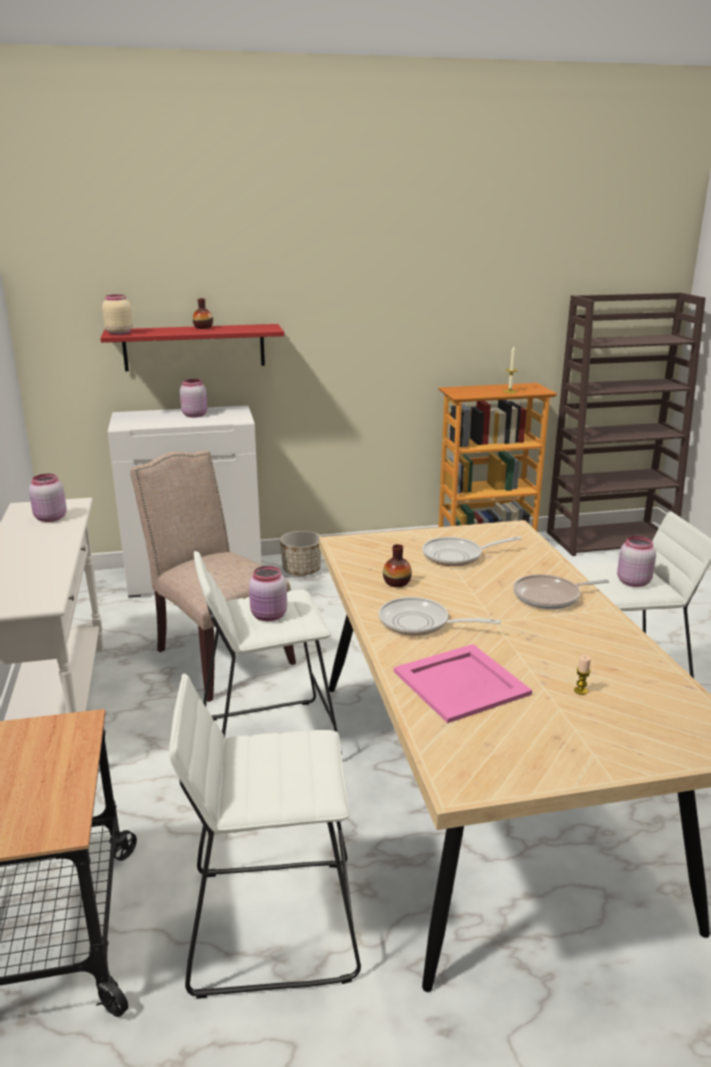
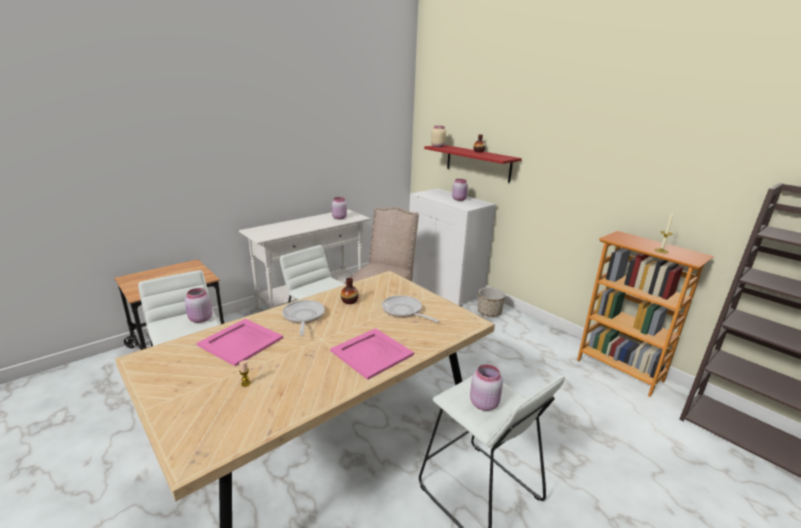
camera: 60 degrees right, 0 degrees up
pink jar [249,566,287,621] -> pink jar moved to [185,288,212,323]
frying pan [513,574,609,610] -> pink tray [330,328,414,380]

